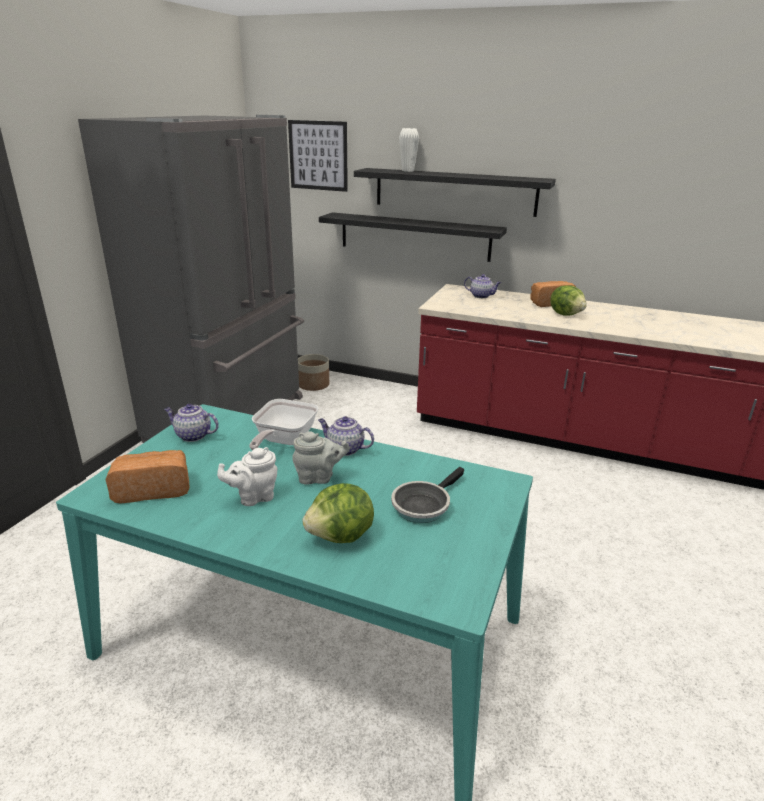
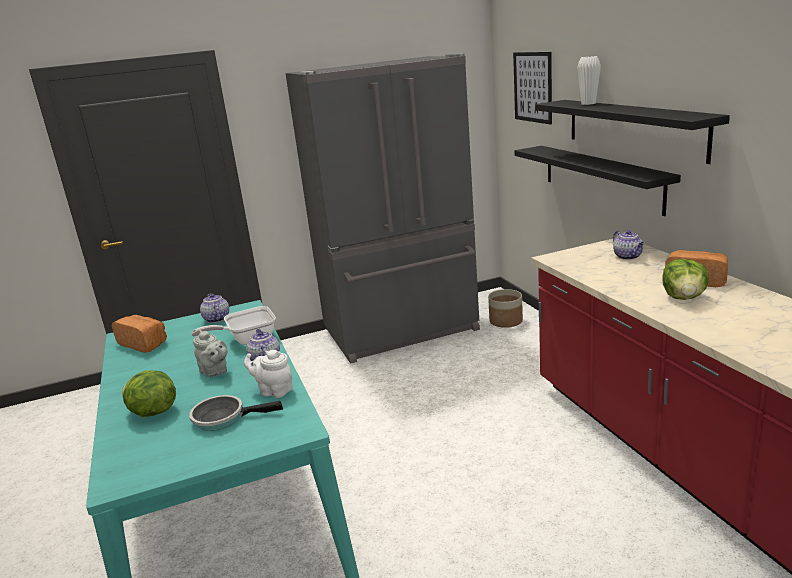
camera: 50 degrees right, 5 degrees down
white teapot [217,447,278,506] -> white teapot moved to [244,350,292,398]

